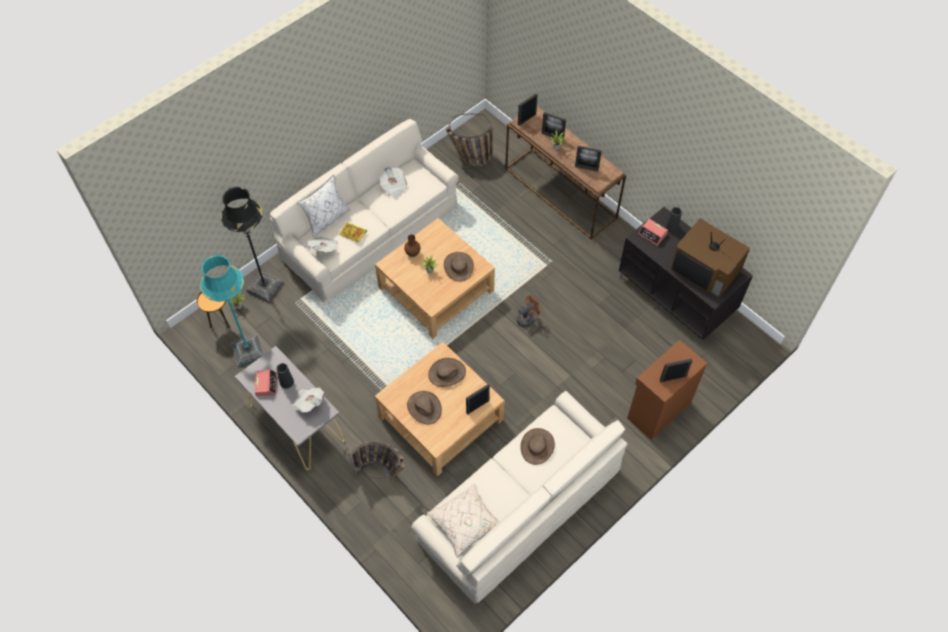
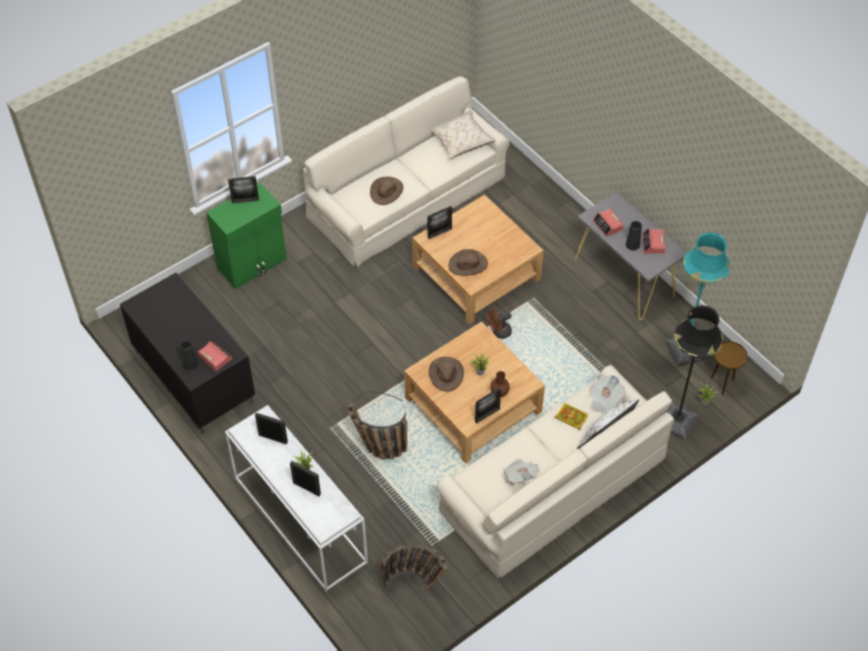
camera: 175 degrees left, 5 degrees down
newspaper [293,387,324,413] -> alarm clock [593,209,624,237]
basket [348,441,405,481] -> basket moved to [348,391,407,460]
brown hat [407,391,442,424] -> none
brown console table [505,106,626,240] -> white console table [225,405,368,592]
brown fan [516,295,540,327] -> brown fan moved to [487,308,512,339]
picture frame [518,94,538,126] -> picture frame moved to [475,387,501,423]
brown cabinet [627,340,707,440] -> green cabinet [206,183,287,289]
television [671,219,750,298] -> none

